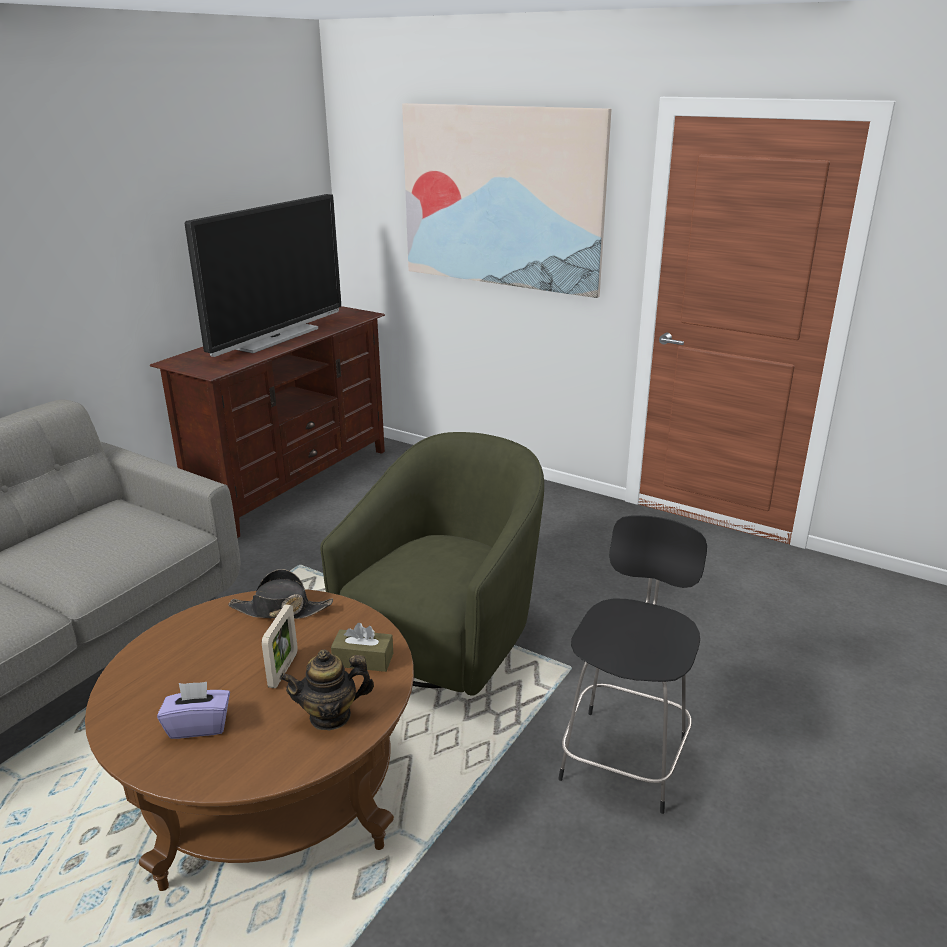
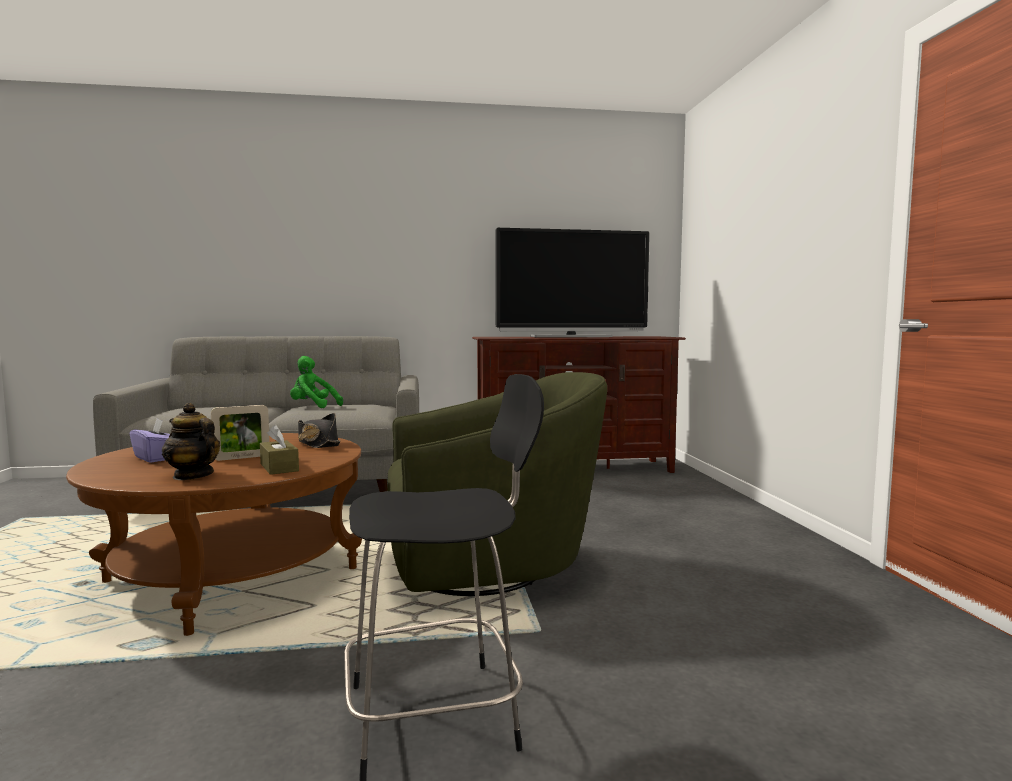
camera: 50 degrees right, 20 degrees down
picture [402,103,611,298] -> none
none -> green plush toy [290,356,343,408]

